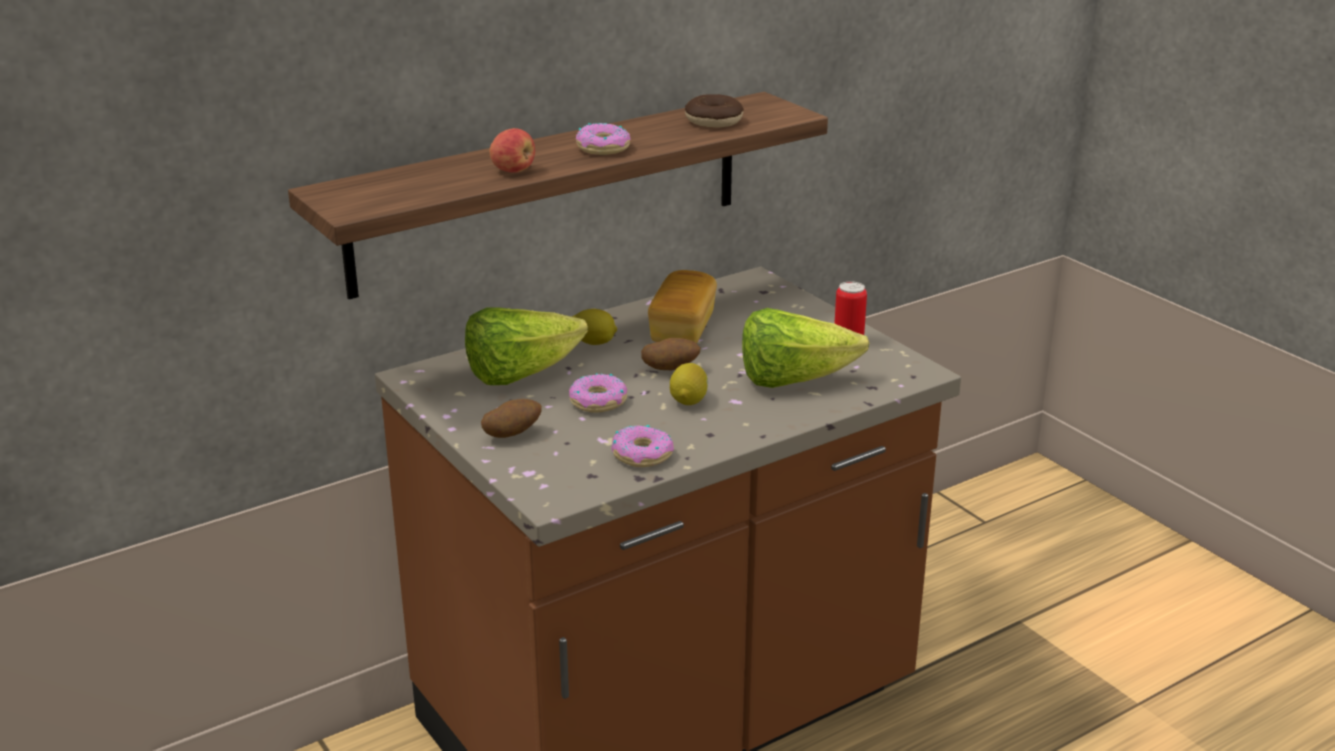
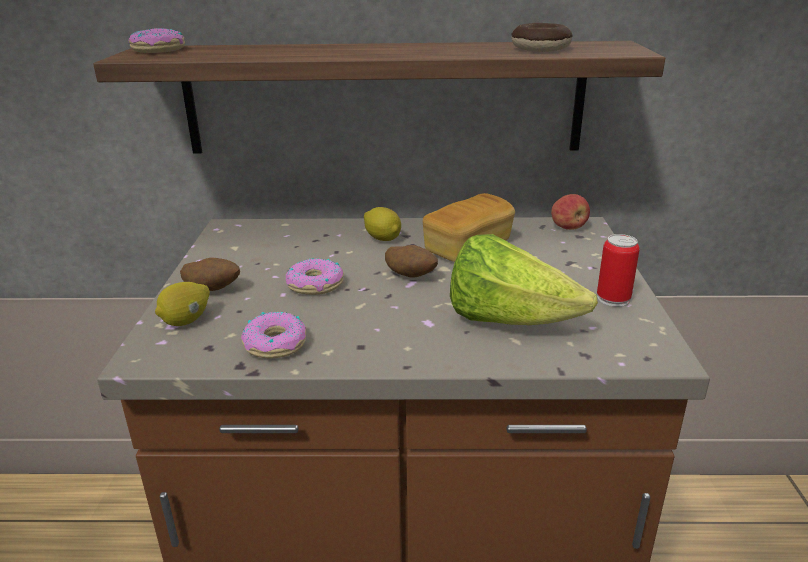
camera: 35 degrees right, 0 degrees up
lettuce [465,307,588,385] -> none
apple [490,128,535,173] -> apple moved to [551,194,590,230]
donut [576,123,631,155] -> donut moved to [128,28,185,53]
lemon [670,363,708,405] -> lemon moved to [155,282,210,326]

